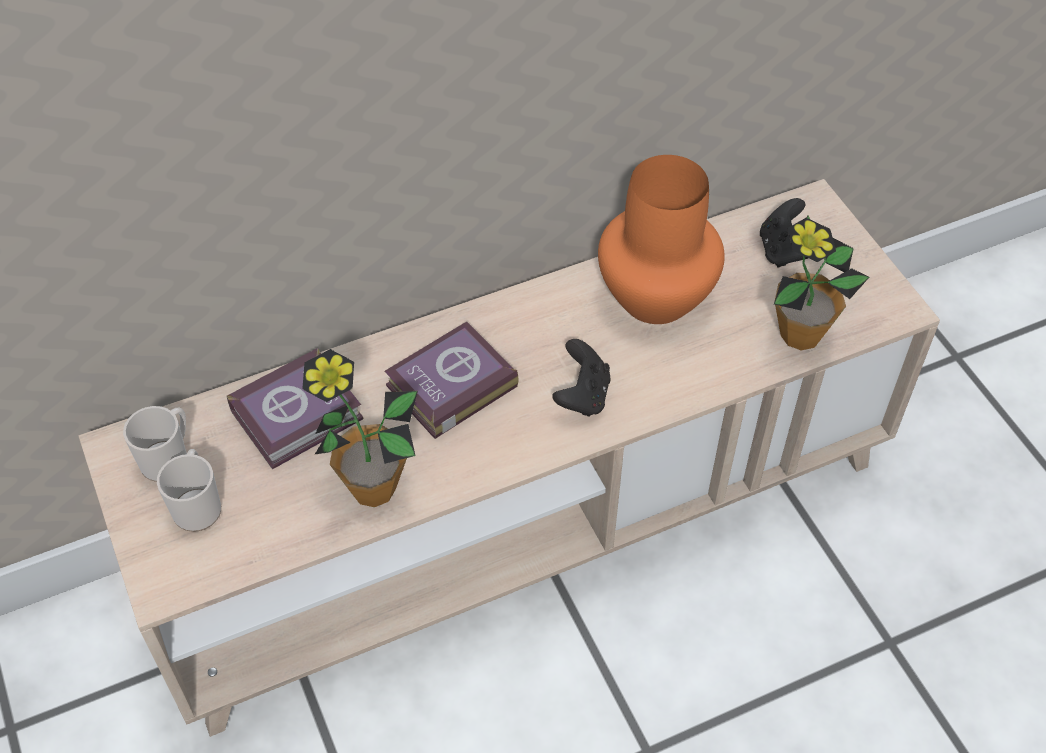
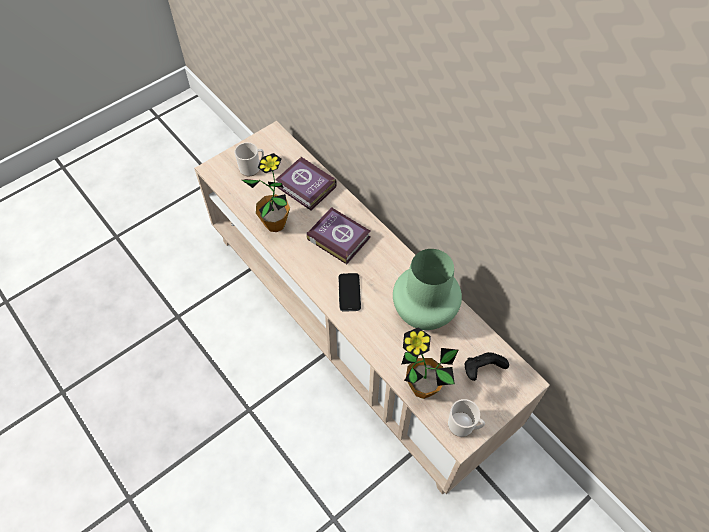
camera: 75 degrees right, 5 degrees up
mug [123,406,187,482] -> mug moved to [448,399,485,437]
black game controller [552,339,610,417] -> phone [338,273,361,312]
orange vase [598,155,725,324] -> green vase [393,249,462,330]

